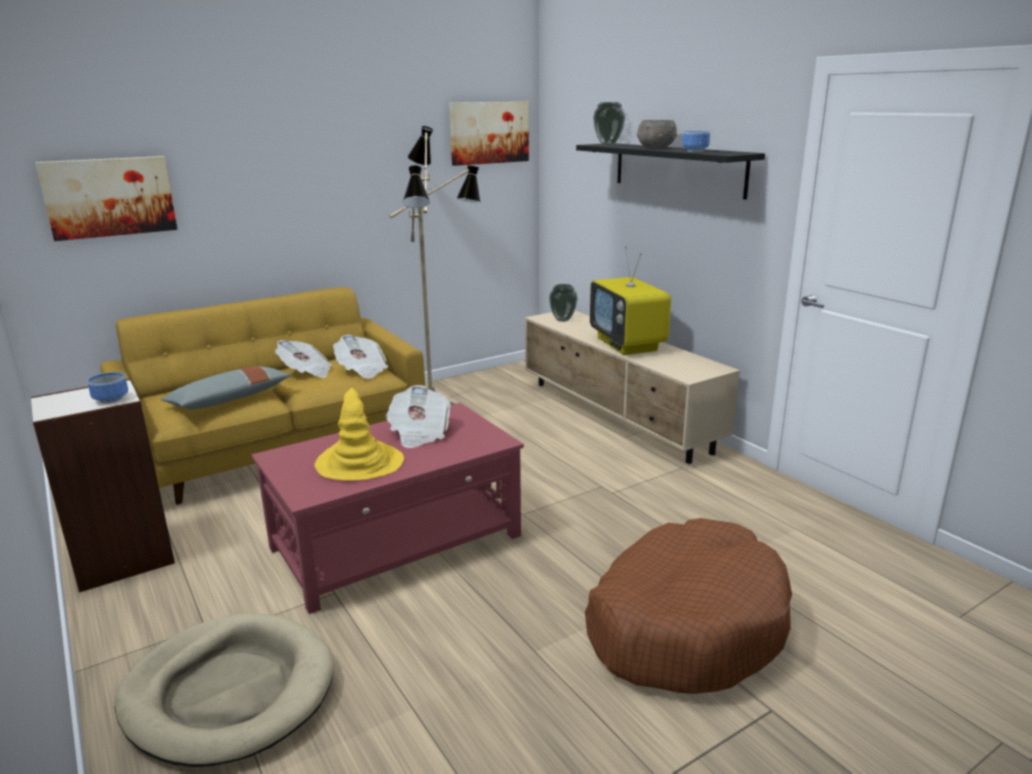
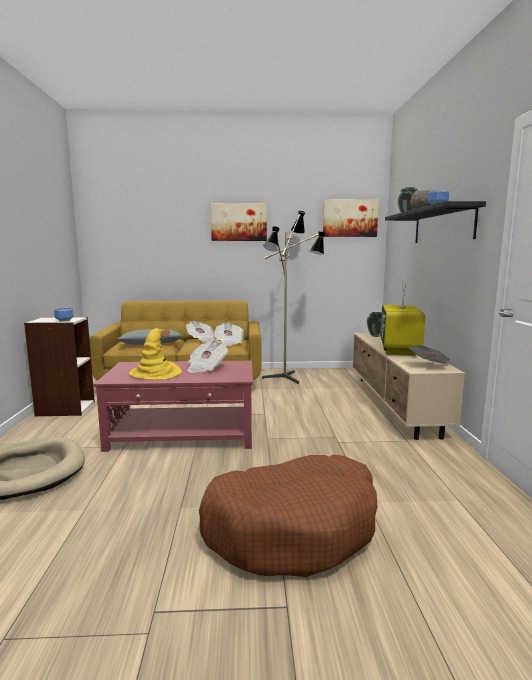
camera: 30 degrees right, 10 degrees down
picture [35,156,177,241] -> picture moved to [211,203,267,241]
none -> newspaper [408,346,450,364]

